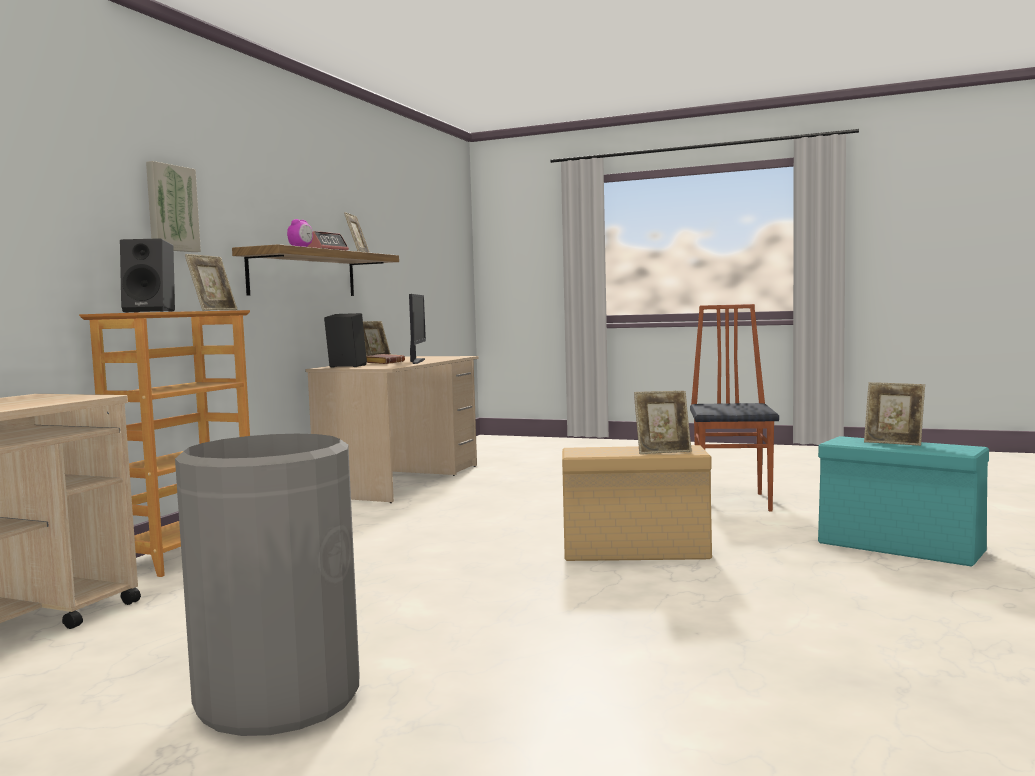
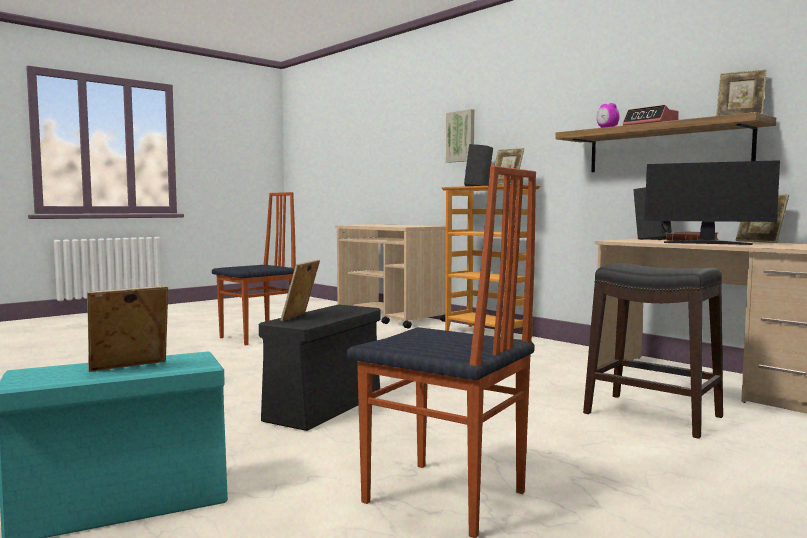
camera: 115 degrees right, 0 degrees up
picture [146,161,201,252] -> picture moved to [446,109,474,163]
grey trash can [175,434,360,736] -> chair [212,192,296,346]
beige storage box [562,445,712,561] -> black storage box [259,305,380,431]
none -> black stool [583,263,723,439]

